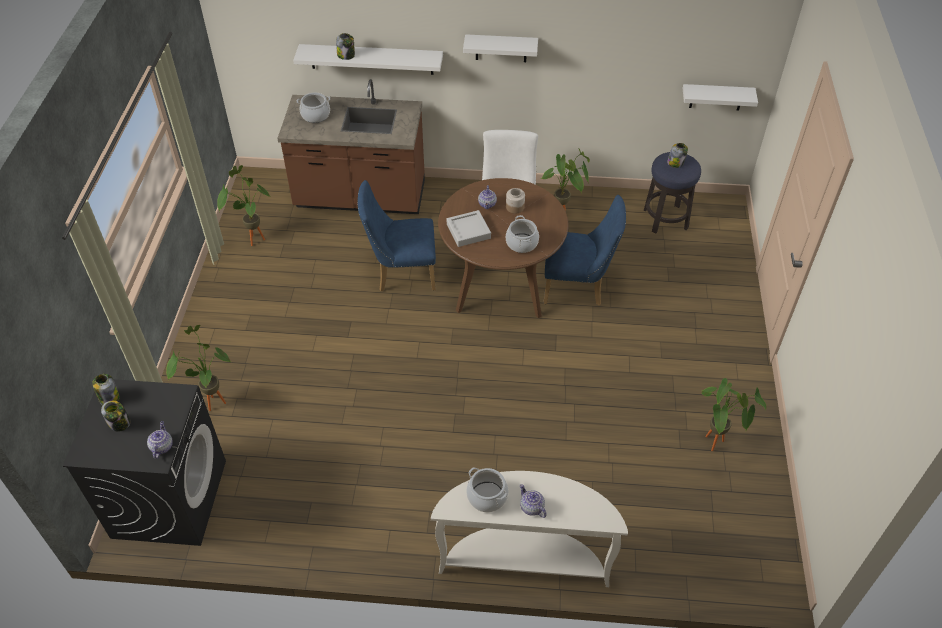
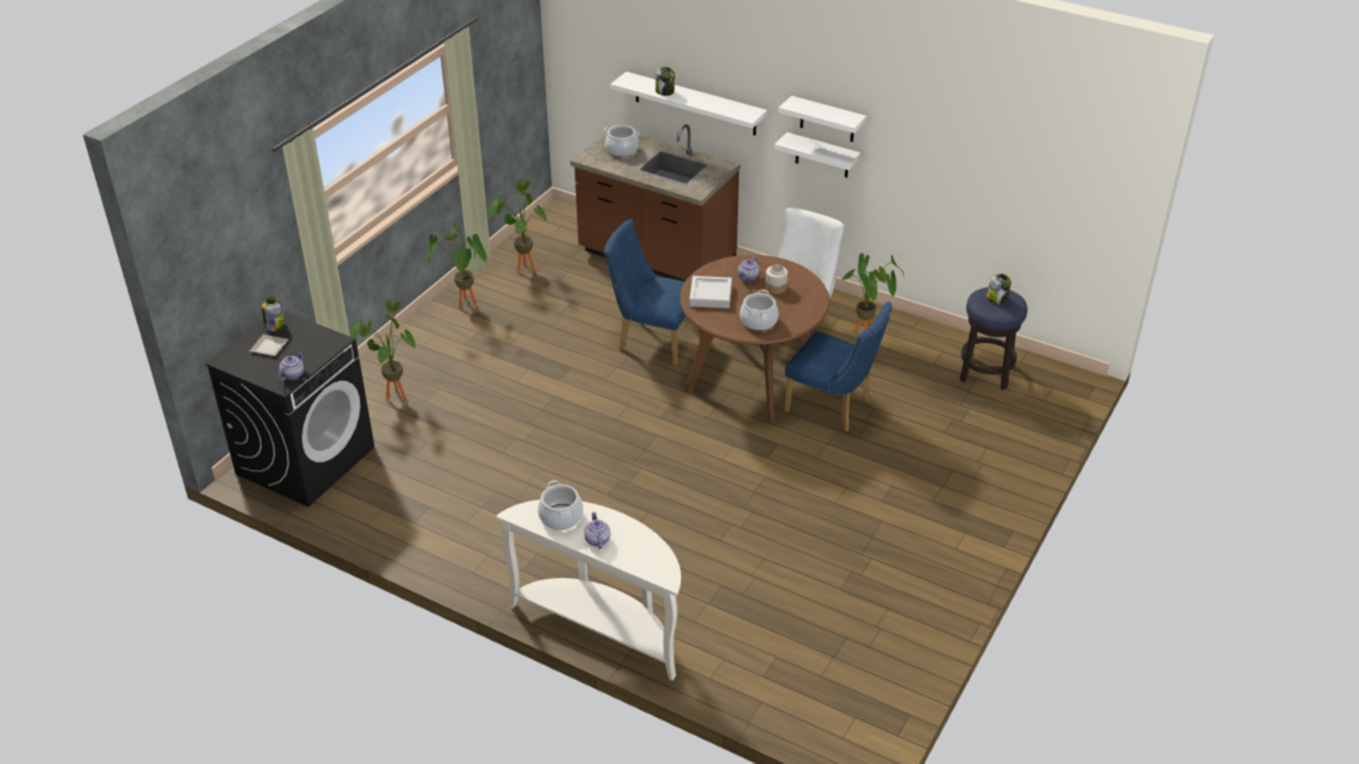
camera: 25 degrees right, 10 degrees down
jar [101,401,130,432] -> plate [250,335,288,356]
white shelf [683,84,758,111] -> white shelf moved to [774,132,861,178]
potted plant [701,378,766,451] -> potted plant moved to [427,221,487,309]

